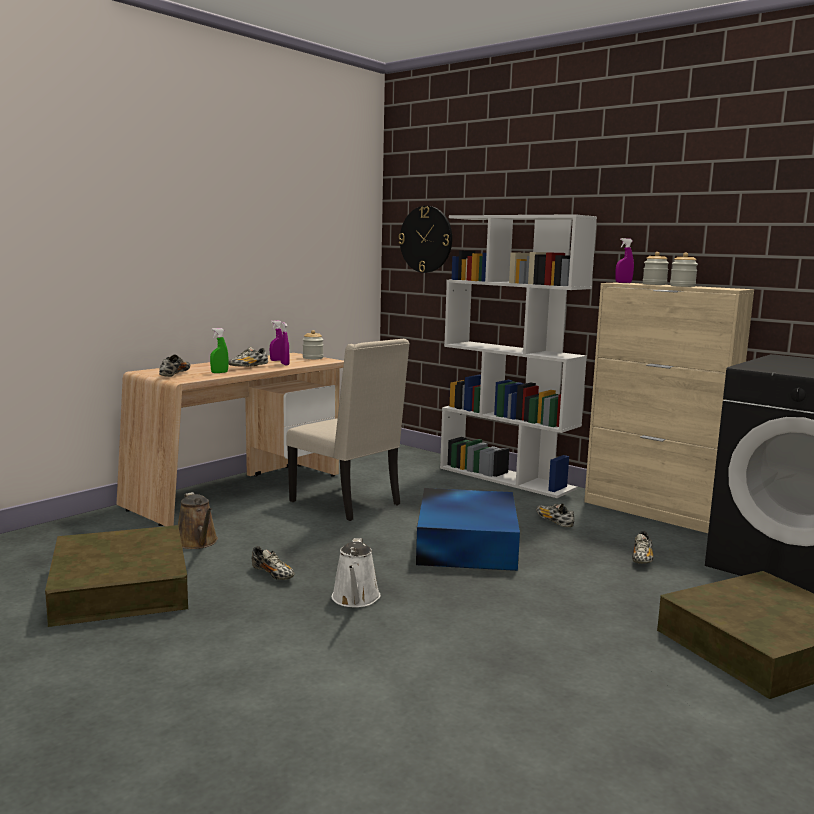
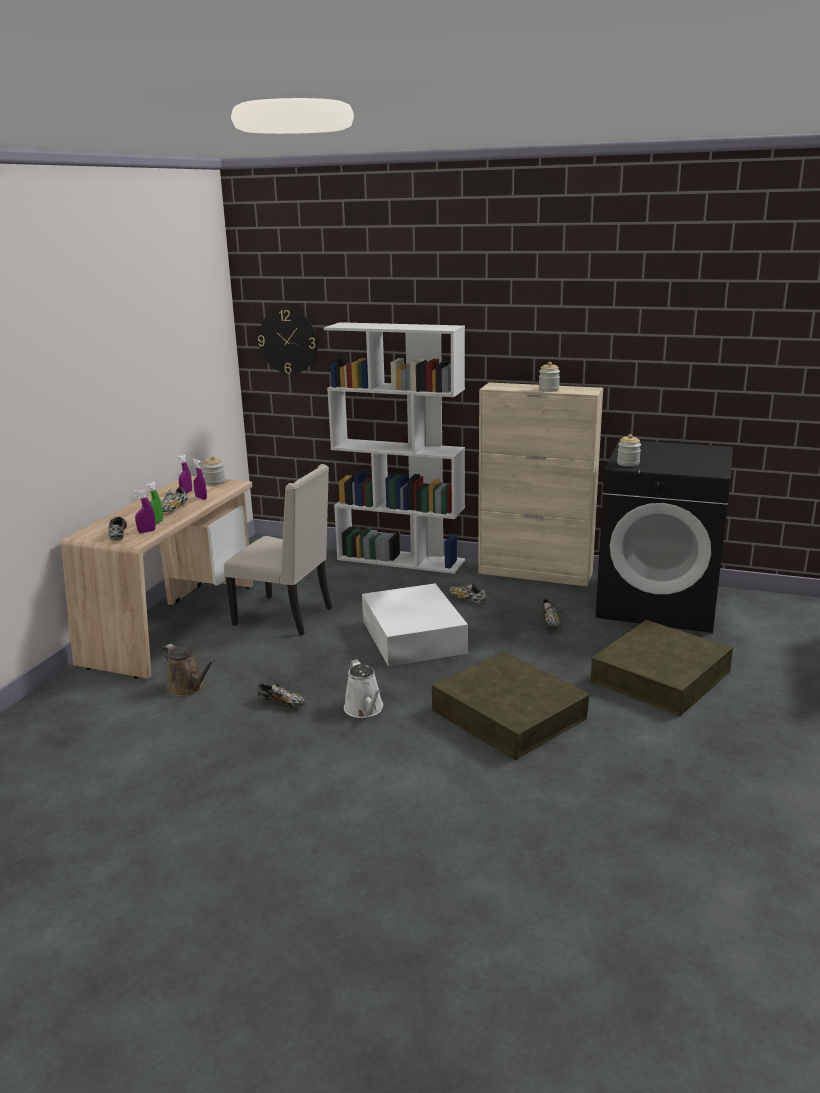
camera: 20 degrees left, 10 degrees up
brown storage box [45,525,188,627] -> brown storage box moved to [432,651,589,760]
blue storage box [416,488,520,571] -> white storage box [362,583,468,667]
purple spray bottle [615,238,634,283] -> purple spray bottle moved to [134,489,156,533]
jar [643,252,669,285] -> jar moved to [617,434,641,467]

